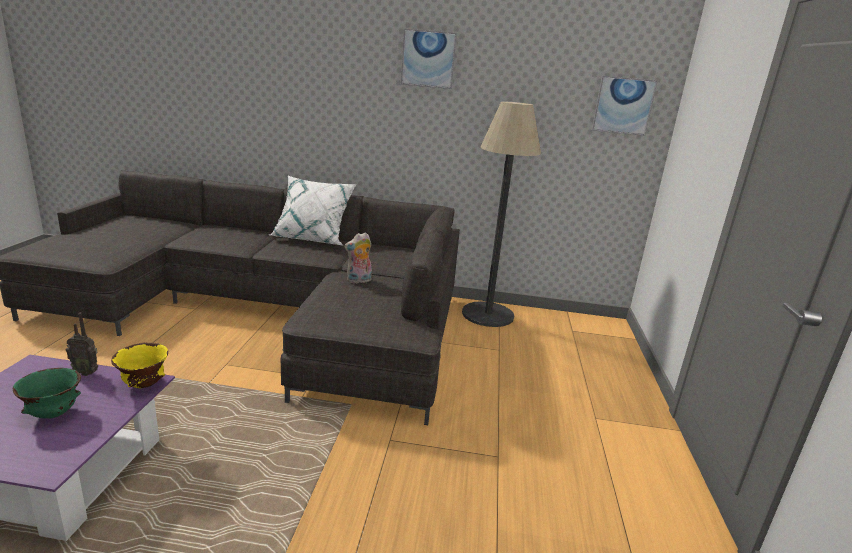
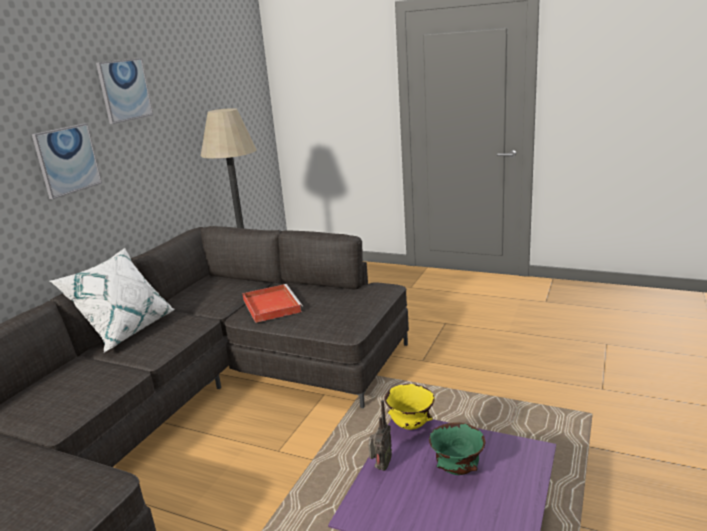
camera: 70 degrees left, 0 degrees up
plush toy [344,232,372,284] -> red tray [243,284,303,323]
picture [592,76,658,136] -> picture moved to [32,123,102,199]

